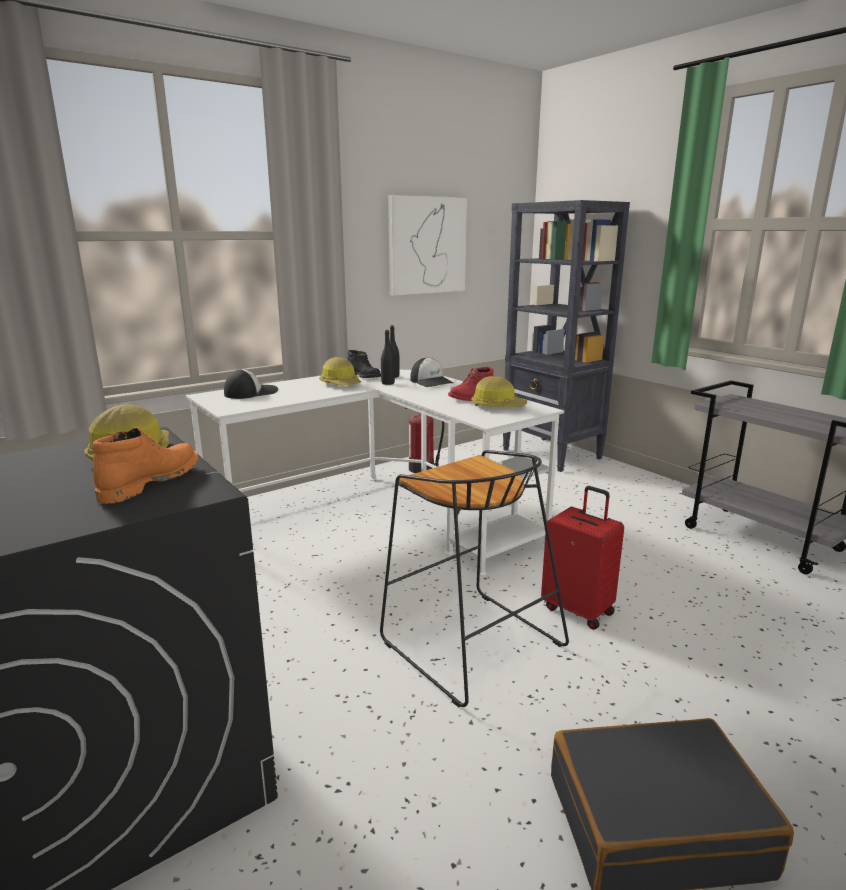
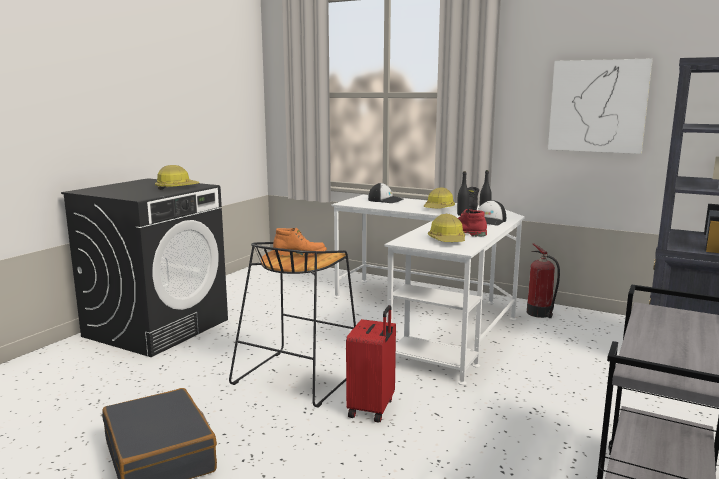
camera: 65 degrees right, 5 degrees down
orange boot [93,427,198,504] -> orange boot moved to [273,228,327,256]

